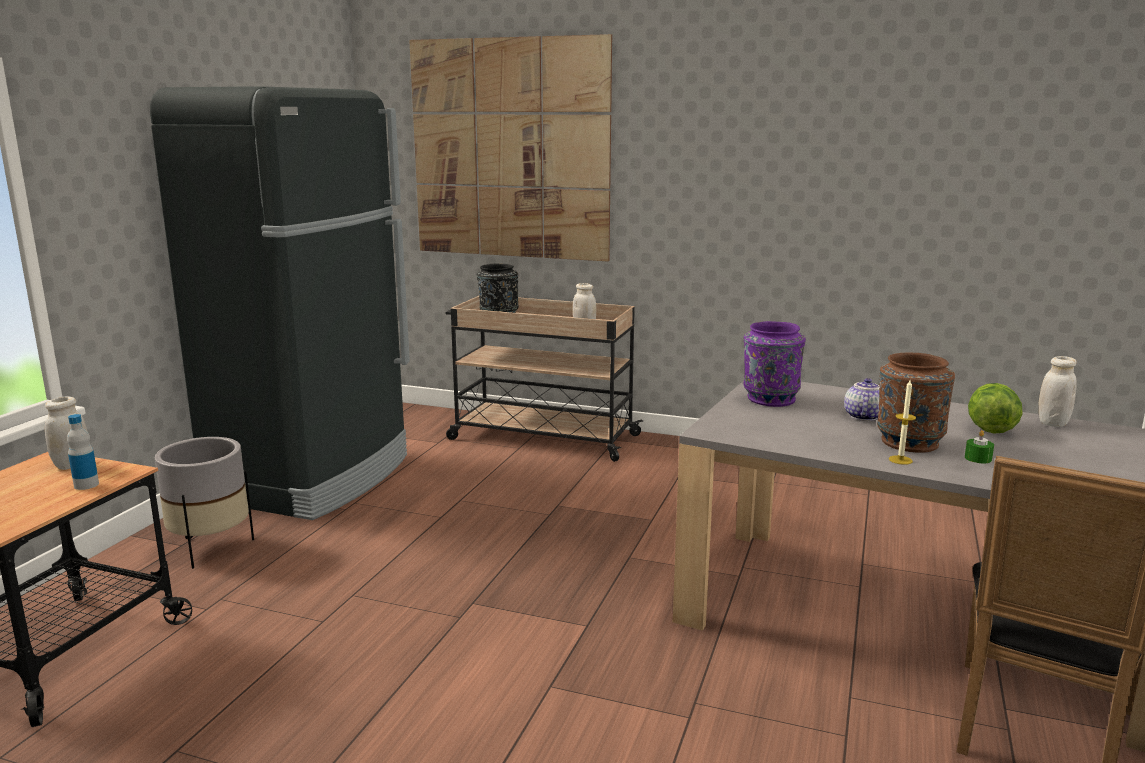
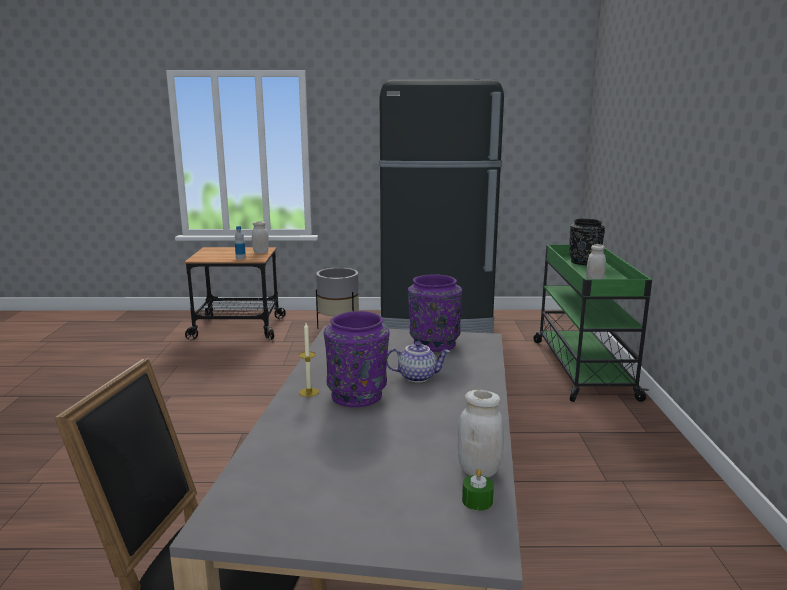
camera: 70 degrees right, 0 degrees up
picture [409,34,612,262] -> none
beige cart [446,296,643,462] -> green cart [533,244,652,402]
brown vase [877,353,955,453] -> purple vase [324,311,389,407]
green candle [965,430,994,463] -> green candle moved to [462,469,494,511]
lettuce [968,383,1023,434] -> none

